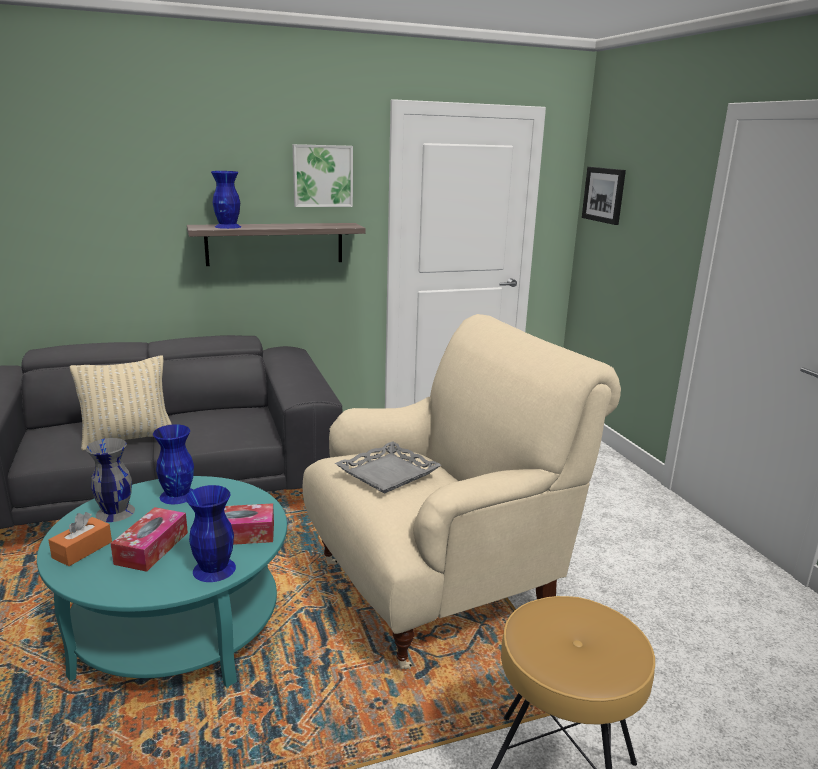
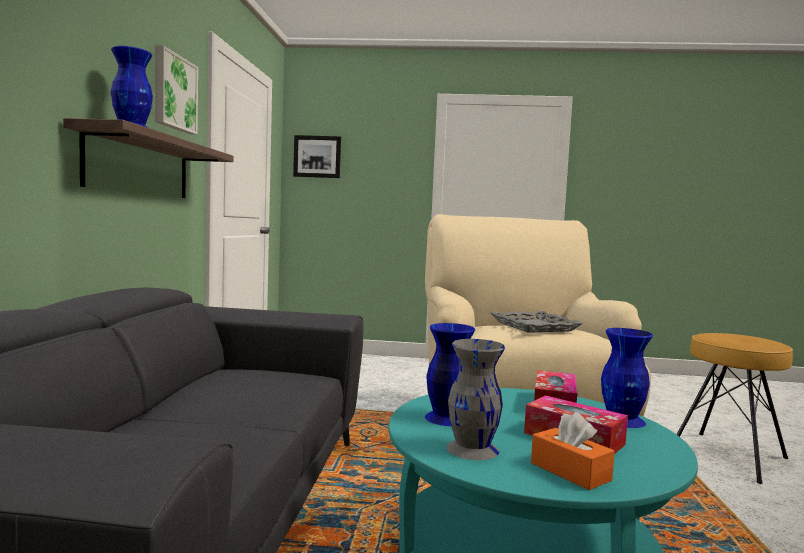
camera: 65 degrees left, 15 degrees down
beige pillow [70,356,172,451] -> none

